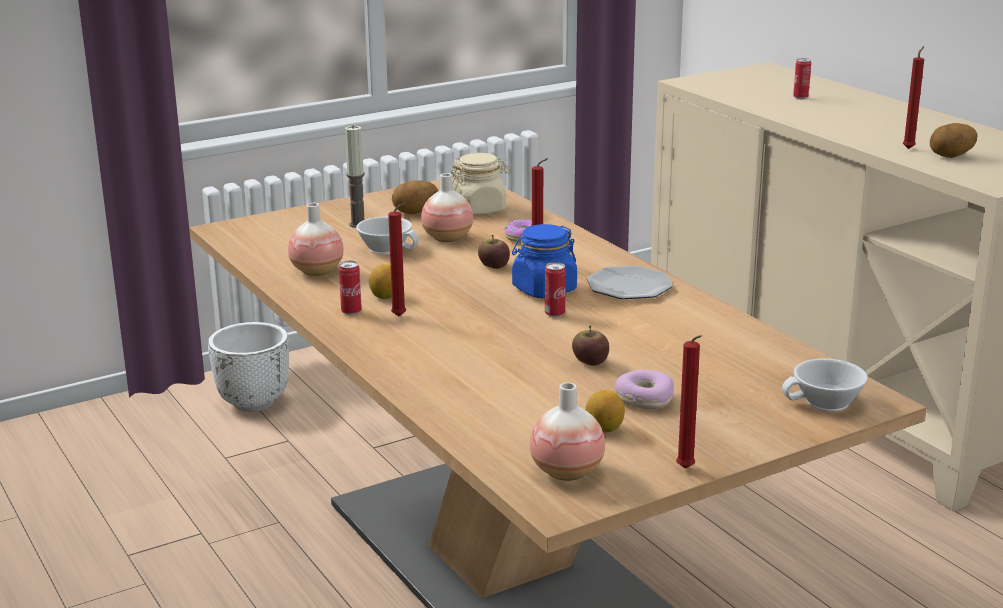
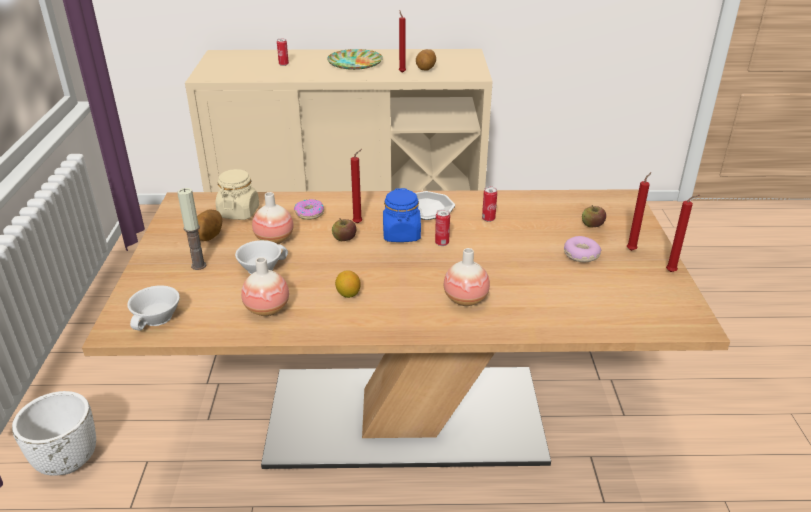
camera: 60 degrees left, 10 degrees up
can [339,261,362,315] -> can moved to [482,187,497,222]
red candle [388,202,407,316] -> red candle moved to [627,172,651,251]
vase [530,382,605,481] -> vase moved to [444,248,490,306]
apple [572,326,609,366] -> apple moved to [582,205,606,228]
lemon [585,390,625,433] -> none
white cup [782,358,868,411] -> white cup moved to [127,285,180,330]
none -> plate [327,49,383,70]

